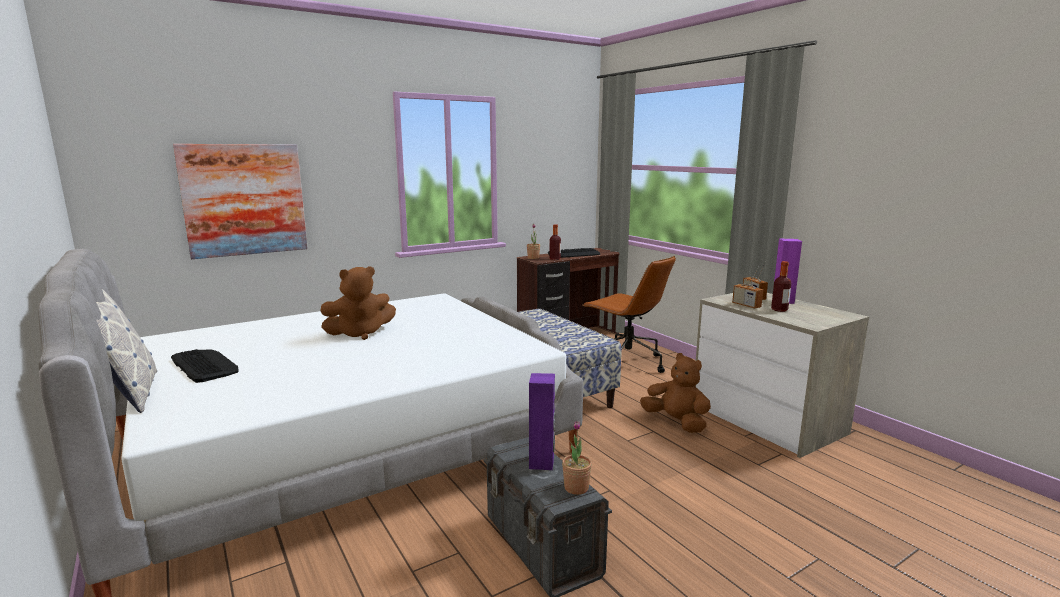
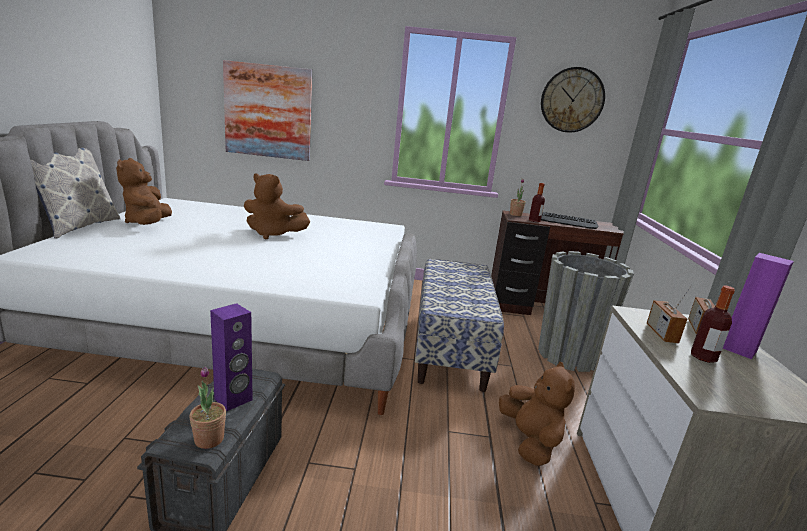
camera: 35 degrees right, 5 degrees up
keyboard [171,349,239,383] -> brown plush toy [116,158,172,225]
brown office chair [583,256,676,373] -> grey planter [538,251,634,372]
none -> wall clock [541,67,605,133]

